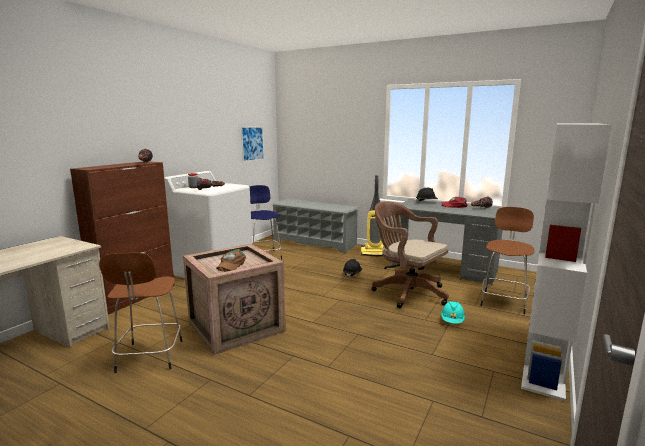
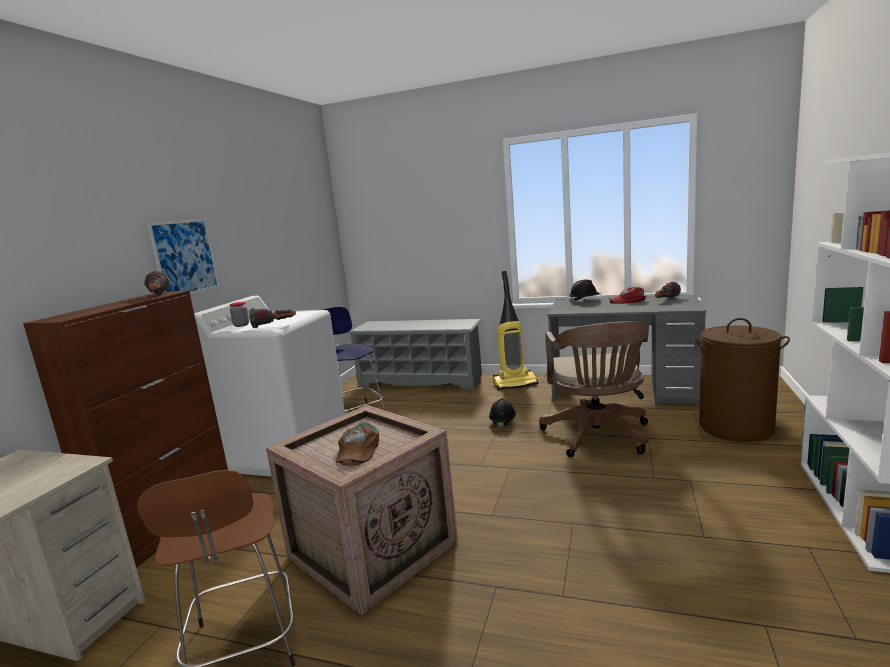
camera: 10 degrees left, 0 degrees up
picture [241,126,264,162] -> picture moved to [147,219,220,294]
brown office chair [372,201,449,308] -> brown office chair turned 120 degrees counterclockwise [539,321,649,457]
turquoise hard hat [441,301,465,324] -> none
brown stool [480,207,535,314] -> brown laundry basket [692,318,790,442]

